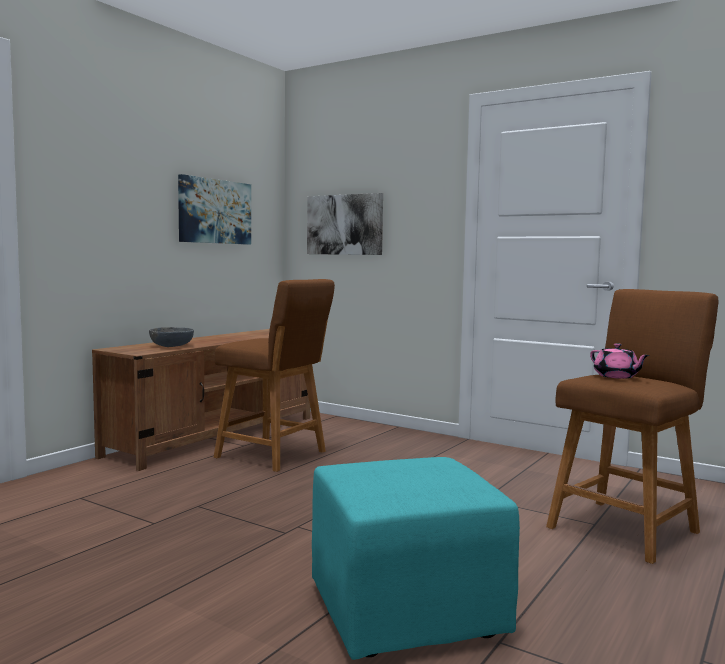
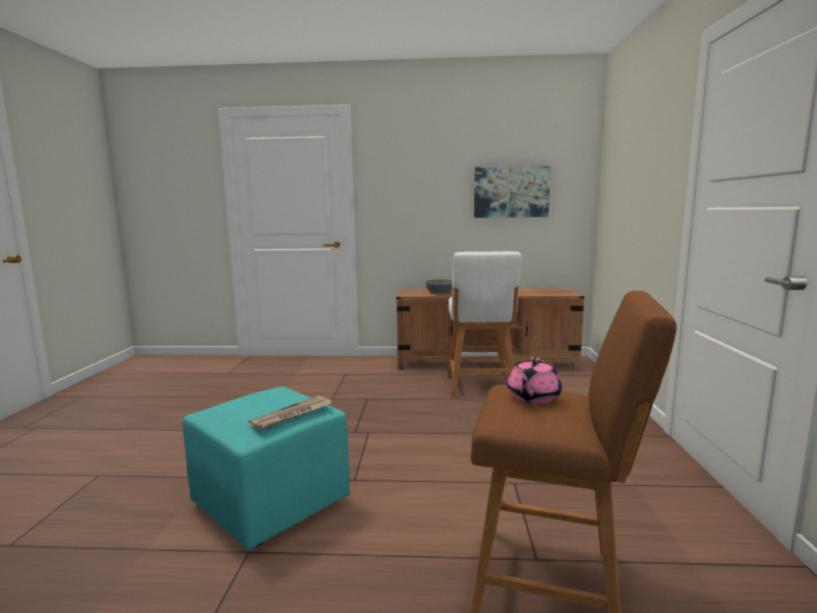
camera: 60 degrees right, 5 degrees up
brown stool [214,279,335,472] -> white stool [447,251,522,398]
picture [307,193,383,255] -> none
none -> newspaper [249,396,332,431]

